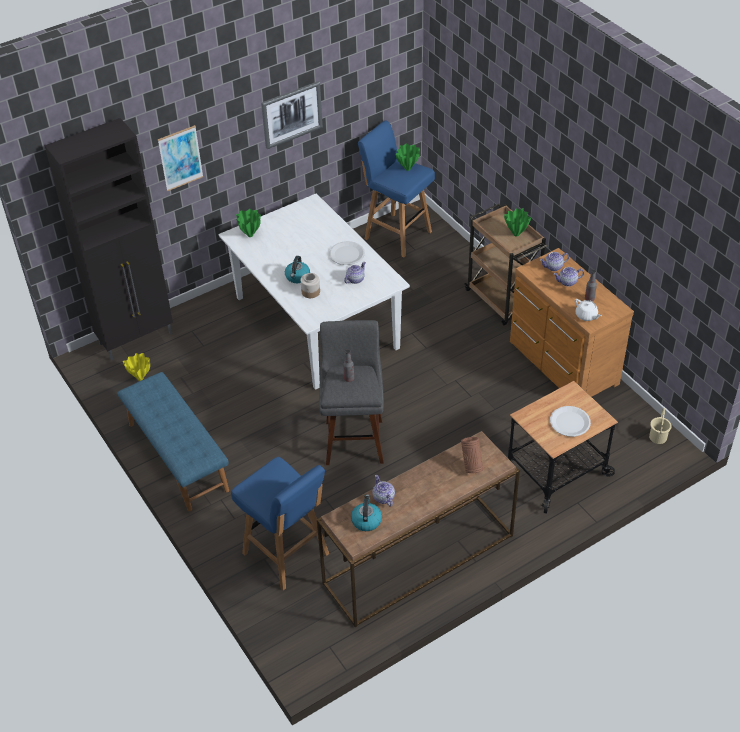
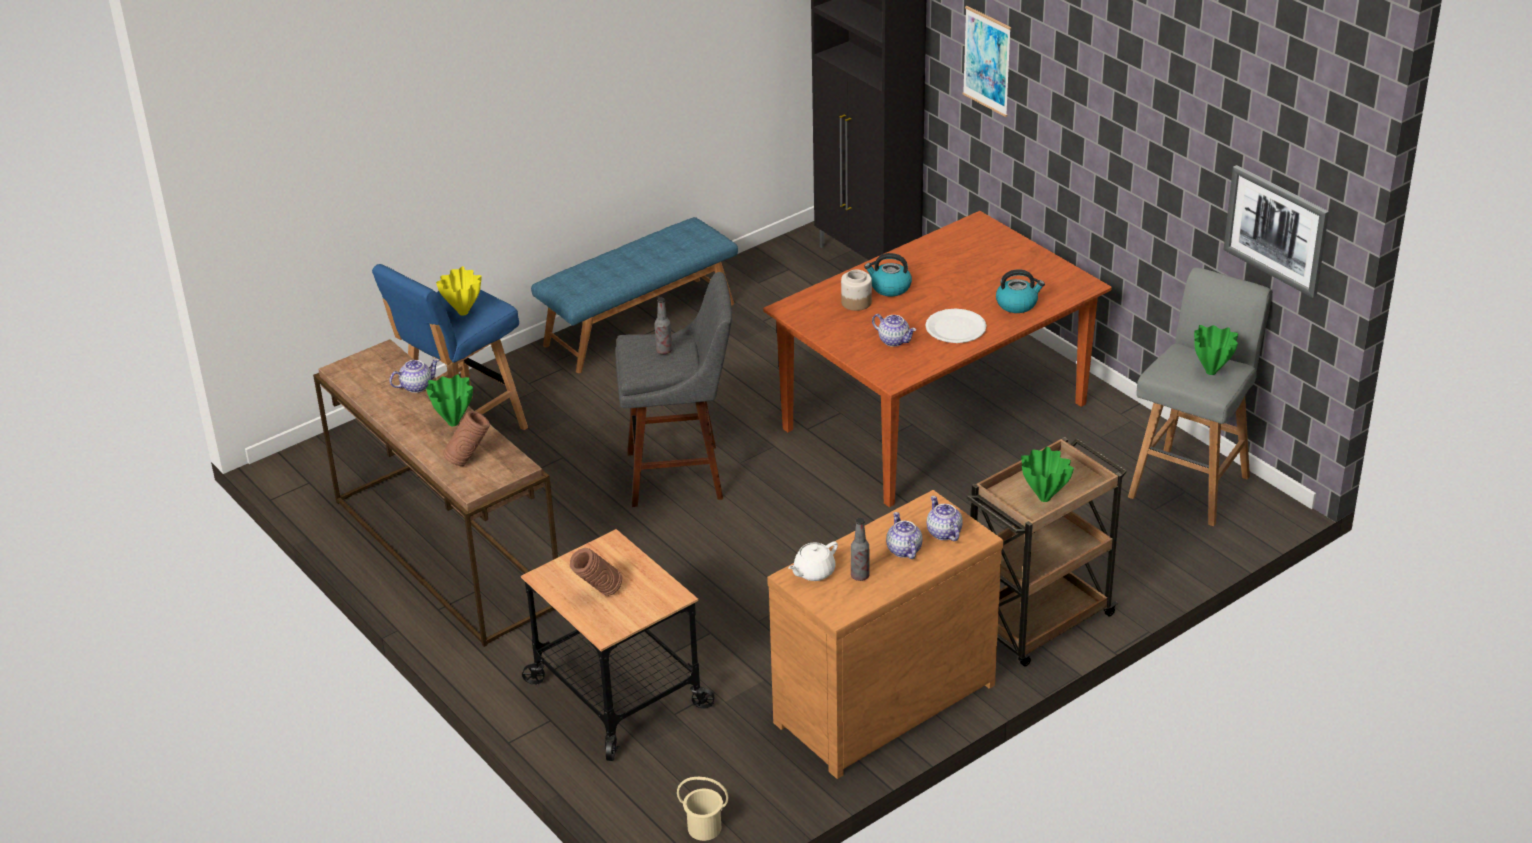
camera: 85 degrees right, 10 degrees down
yellow vase [123,353,150,381] -> yellow vase moved to [436,266,481,316]
white dining table [219,194,410,390] -> brown dining table [763,211,1112,507]
green vase [236,209,261,237] -> green vase moved to [426,374,473,426]
picture [261,81,323,149] -> picture moved to [1224,165,1329,298]
kettle [351,494,382,531] -> kettle moved to [996,269,1045,313]
blue stool [358,120,435,257] -> grey stool [1128,267,1272,526]
white plate [550,406,591,437] -> brown vase [570,548,622,596]

